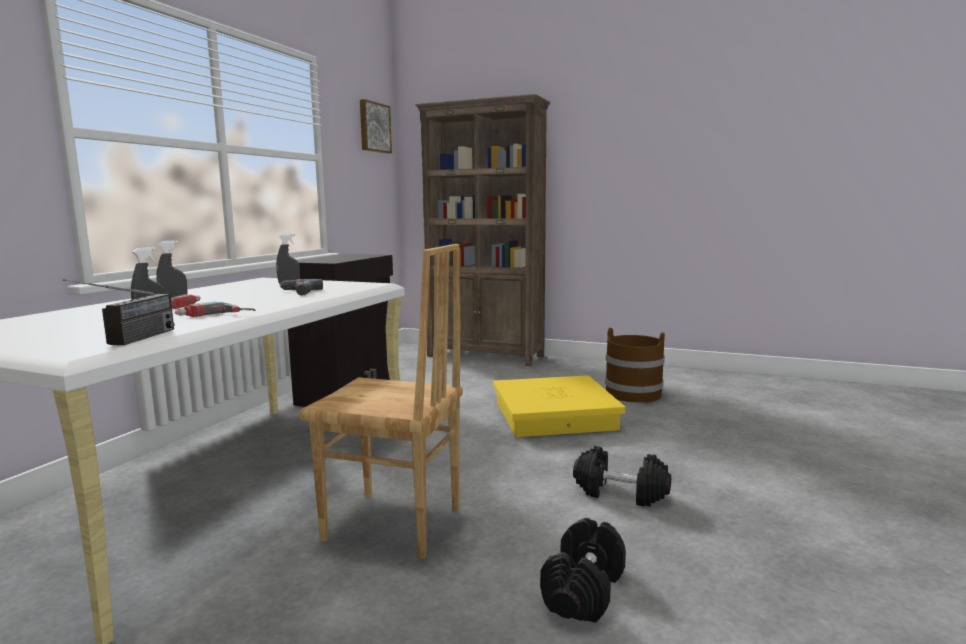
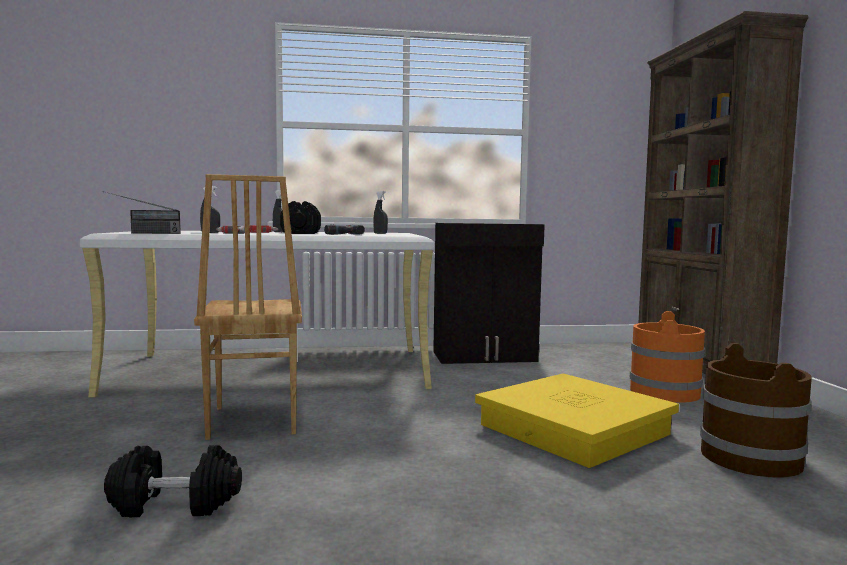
camera: 60 degrees right, 5 degrees down
picture [360,99,392,153] -> none
black dumbbell [573,446,671,507] -> black dumbbell moved to [280,201,321,234]
none -> orange bucket [630,311,705,403]

